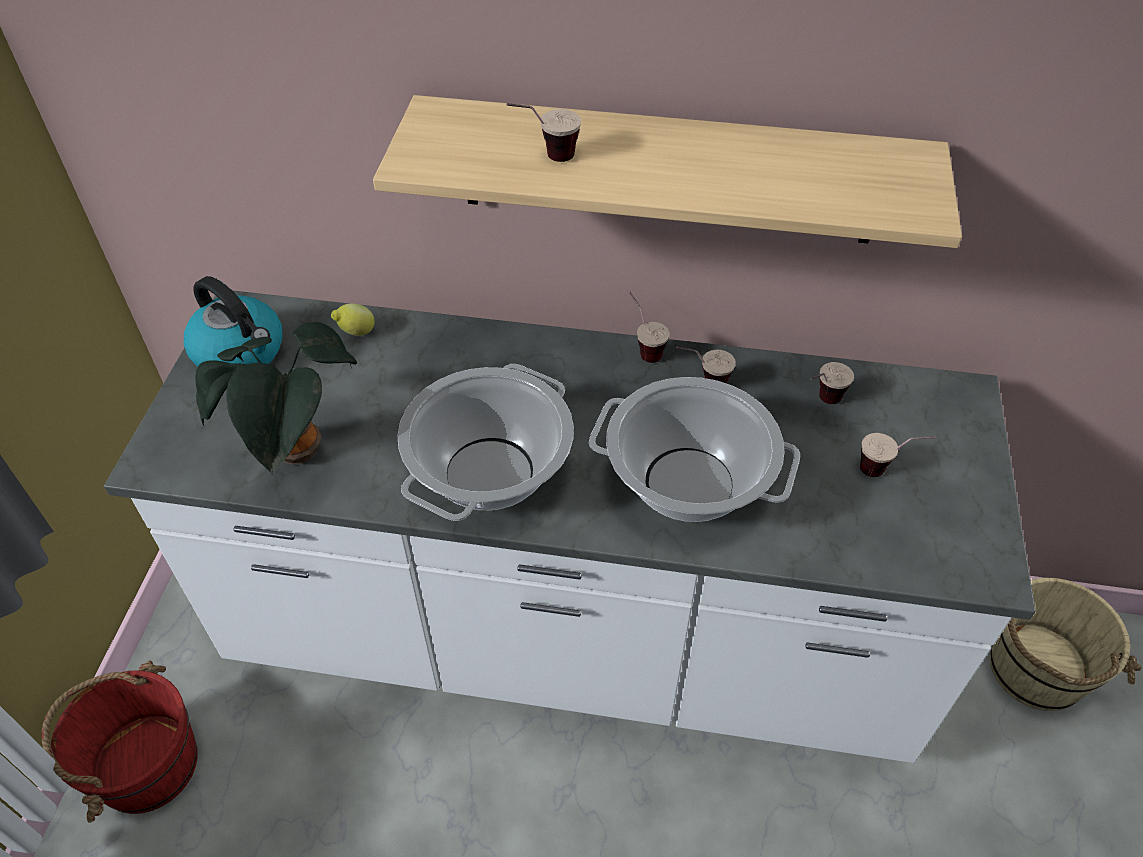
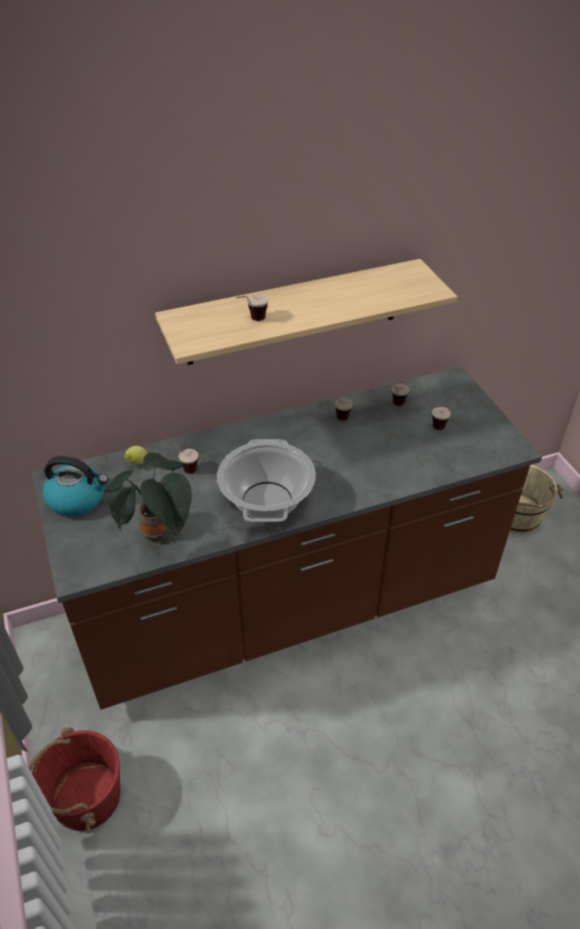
camera: 30 degrees left, 5 degrees down
white counter [104,290,1036,763] -> brown counter [32,366,542,710]
cooking pot [589,377,800,522] -> none
cup [629,292,670,363] -> cup moved to [165,437,198,473]

